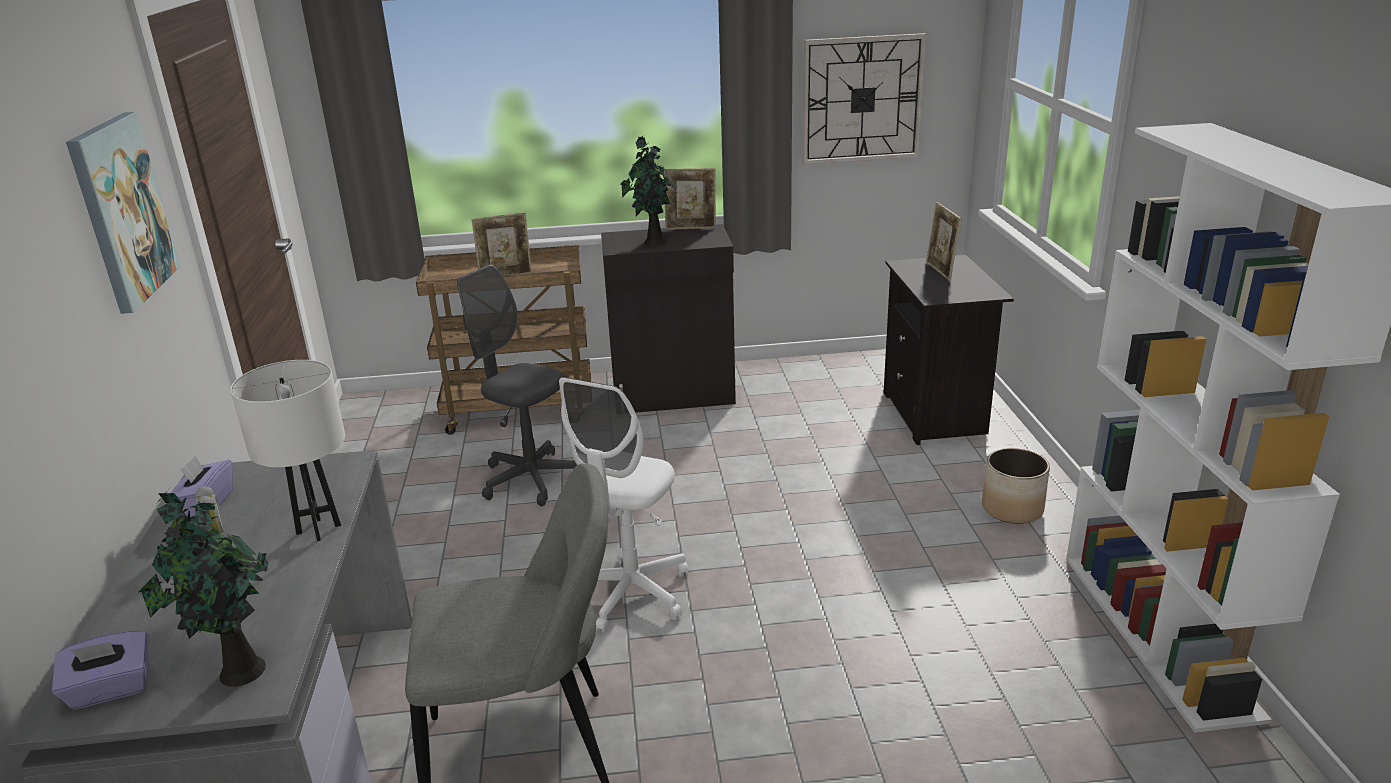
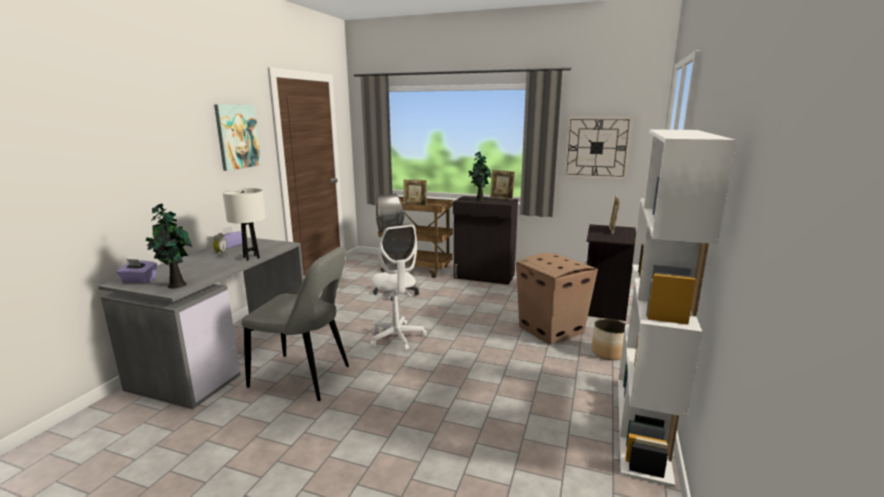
camera: 25 degrees right, 10 degrees down
white office chair [559,377,688,632] -> white office chair turned 75 degrees counterclockwise [370,225,427,351]
none -> cardboard box [516,253,598,345]

